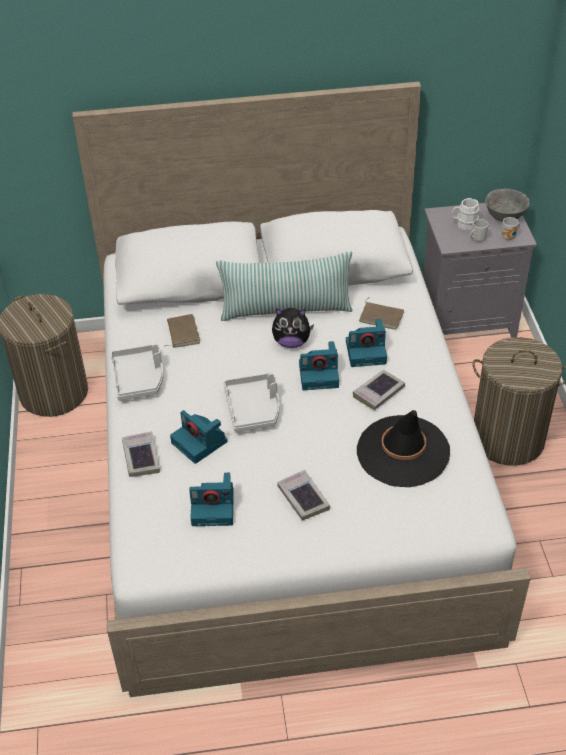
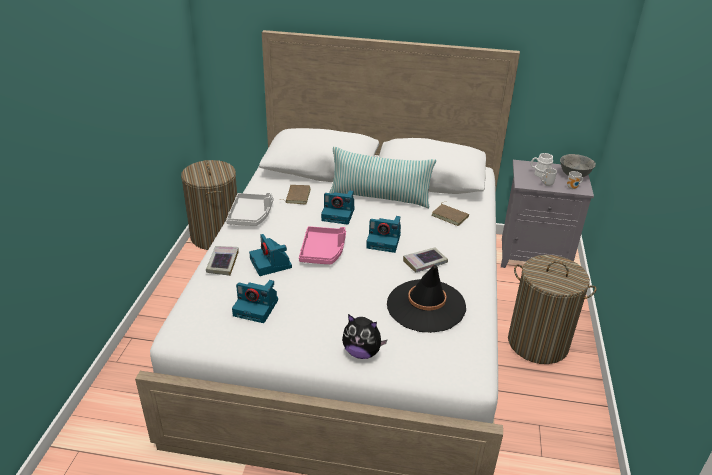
camera: 15 degrees right, 10 degrees down
grey tray [223,373,279,432] -> pink tray [299,226,346,264]
plush toy [272,308,314,348] -> plush toy moved to [342,314,388,359]
book [277,470,330,520] -> none
camera [346,319,387,367] -> camera moved to [321,190,355,225]

